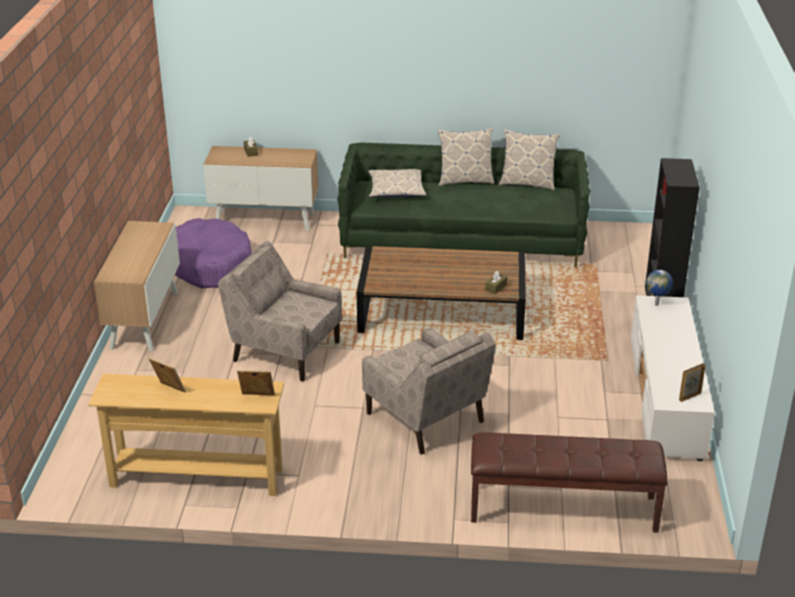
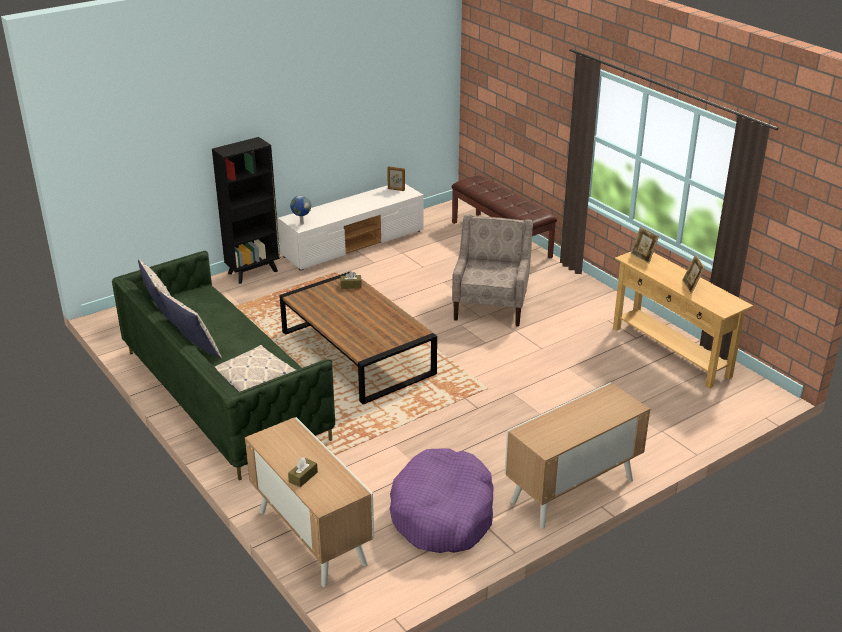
camera: 130 degrees left, 0 degrees up
beige armchair [218,241,342,381] -> none

